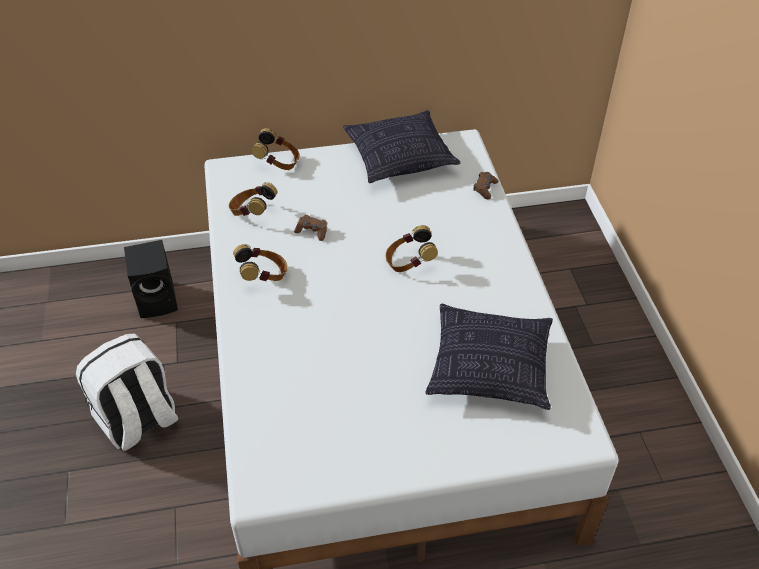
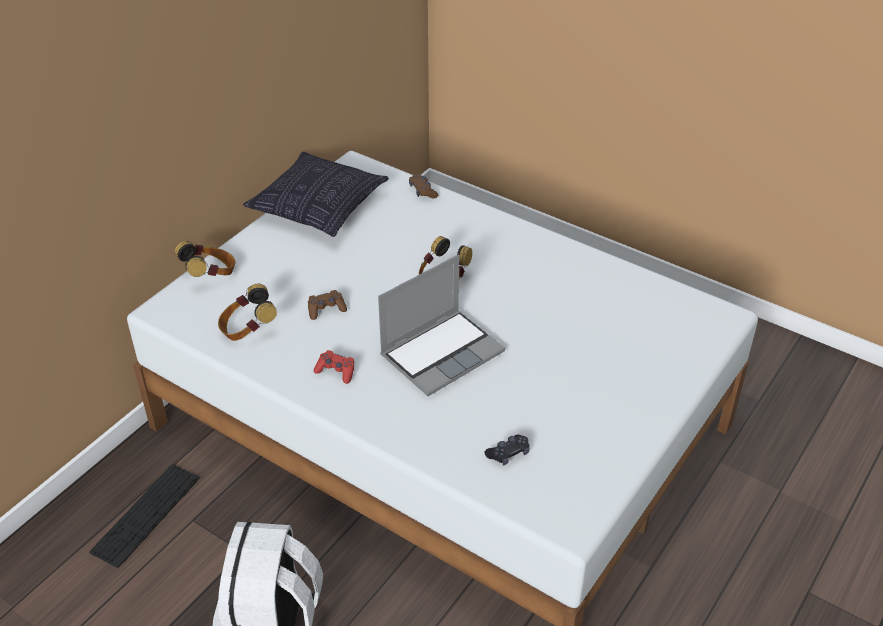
camera: 45 degrees left, 5 degrees down
black speaker [124,240,178,318] -> keyboard [89,464,200,568]
headphones [233,244,288,281] -> red game controller [314,350,354,384]
pillow [425,304,553,410] -> none
none -> laptop [378,255,505,396]
none -> black game controller [484,434,529,465]

